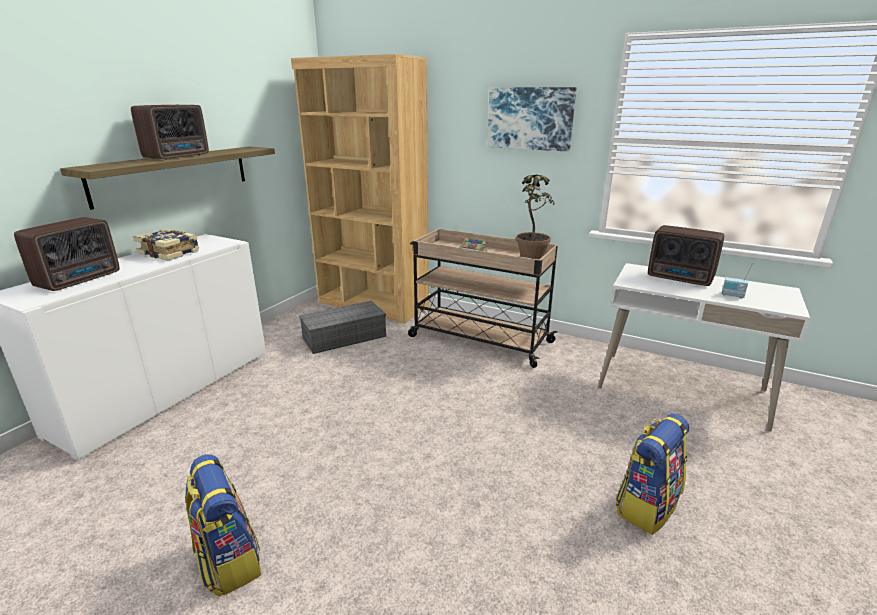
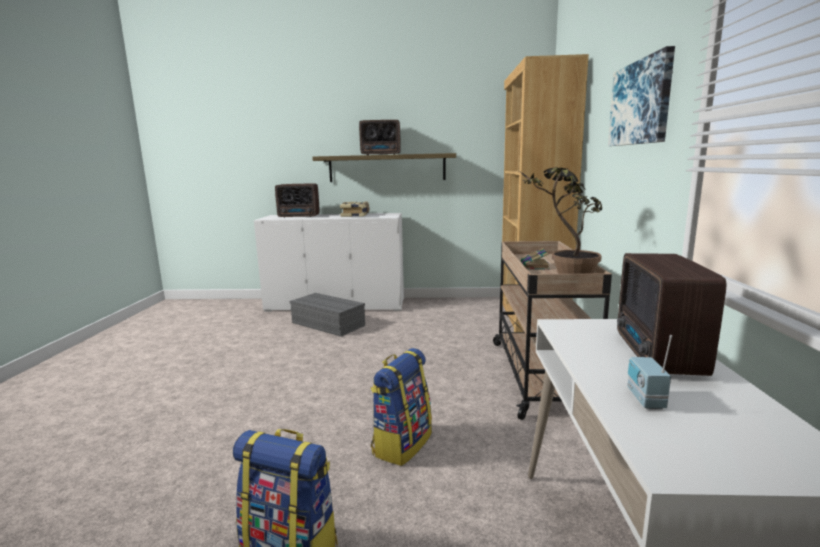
camera: 65 degrees right, 10 degrees down
backpack [185,454,261,597] -> backpack moved to [371,348,432,466]
grey storage box [299,301,386,354] -> grey storage box moved to [290,293,365,336]

